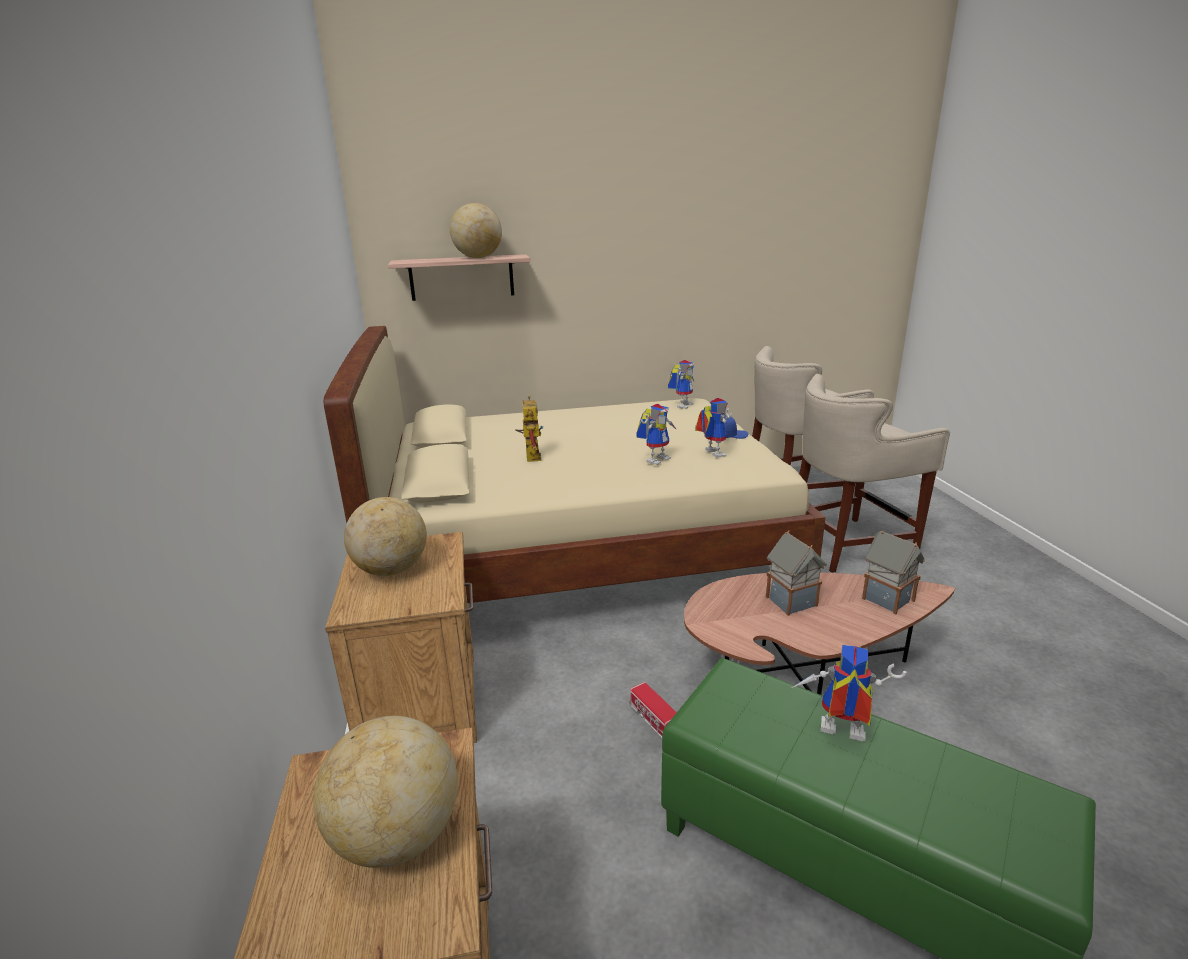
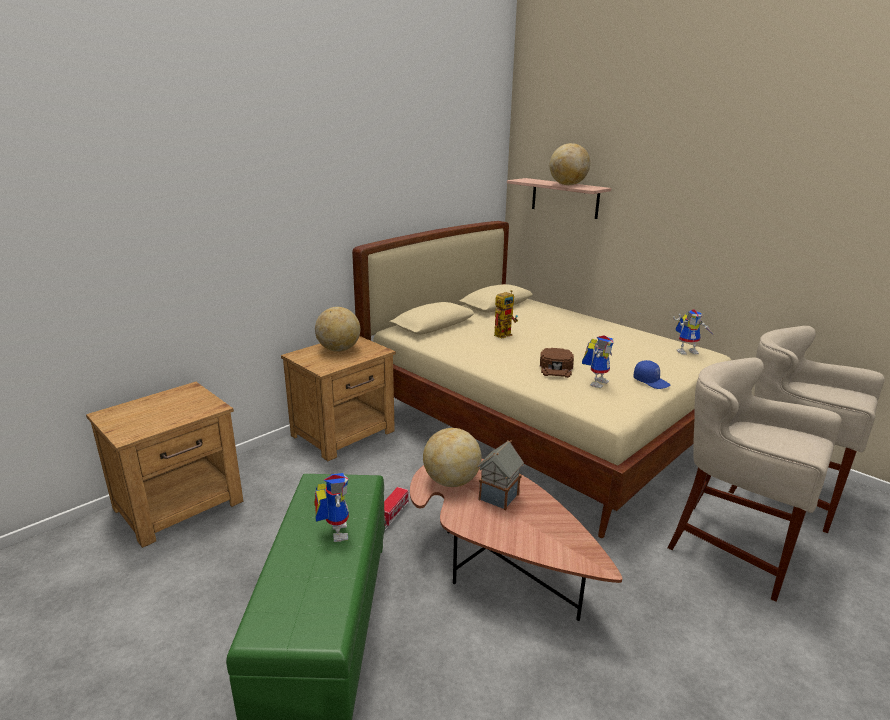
camera: 55 degrees right, 0 degrees up
globe [313,716,458,868] -> globe moved to [423,428,482,487]
toy robot [636,404,677,465] -> brown cap [540,348,574,378]
toy house [862,530,925,615] -> none

